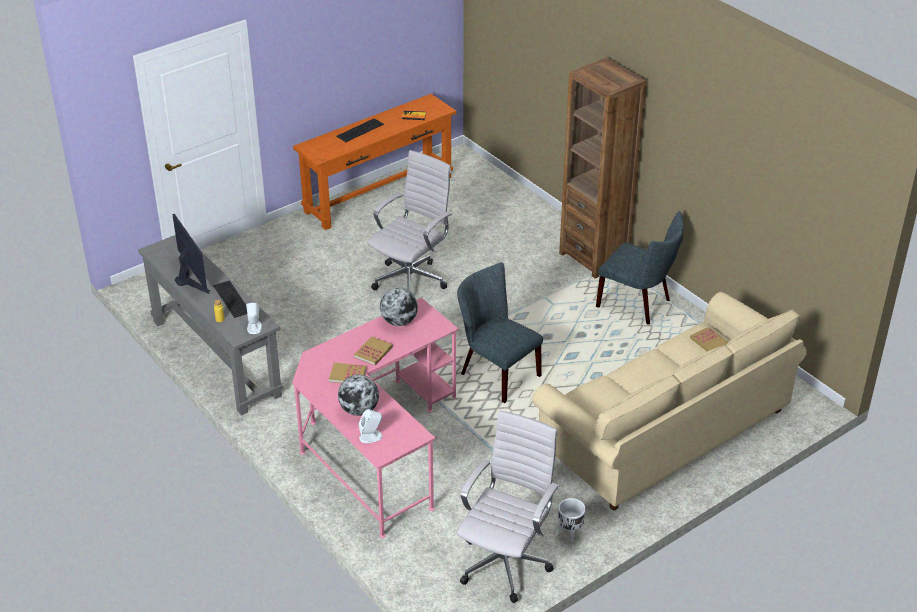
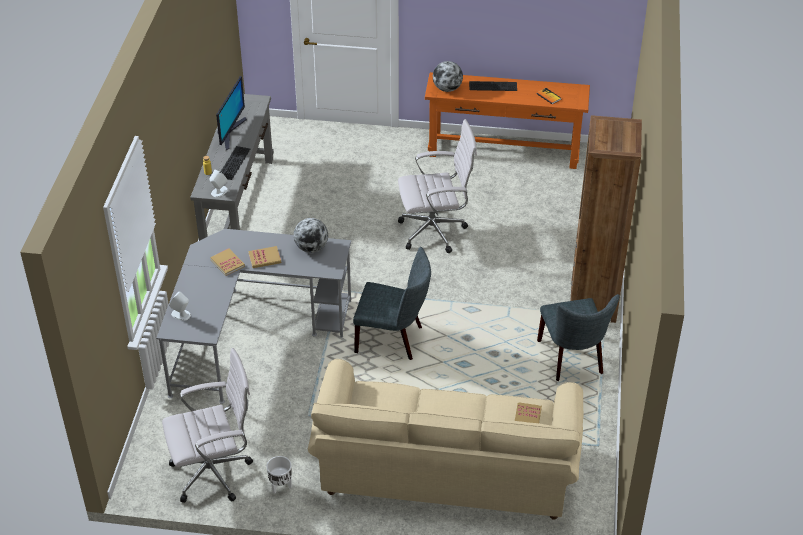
camera: 45 degrees right, 5 degrees up
pink desk [292,298,459,538] -> grey desk [156,229,351,404]
globe [338,374,379,416] -> globe moved to [433,61,463,92]
grey chair [457,262,543,403] -> grey chair turned 105 degrees clockwise [353,247,431,360]

